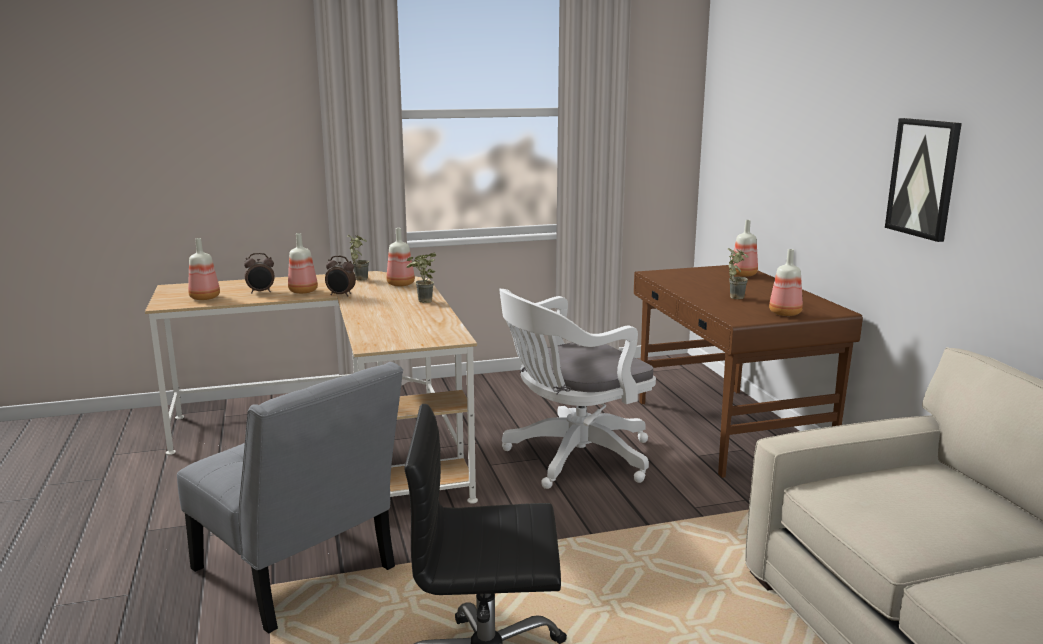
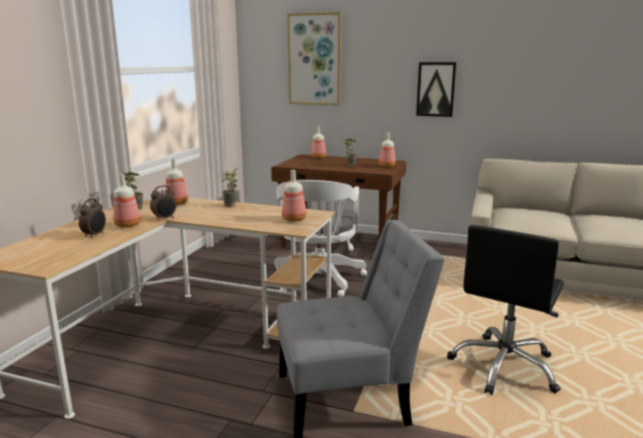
camera: 55 degrees left, 0 degrees up
bottle [188,238,220,300] -> bottle moved to [282,170,306,222]
none -> picture [287,12,341,105]

